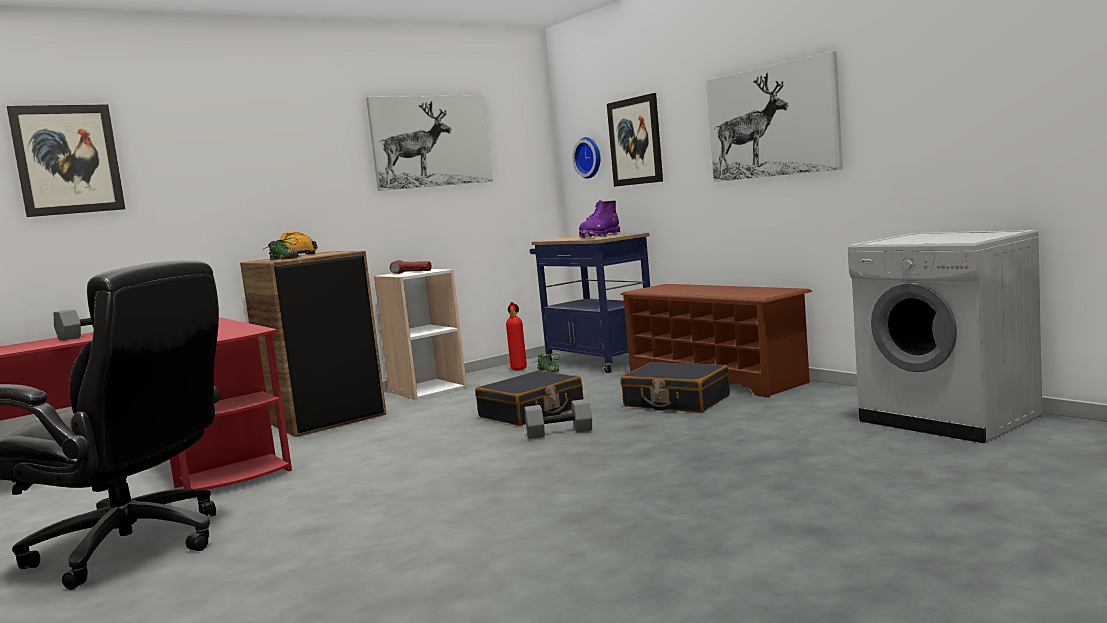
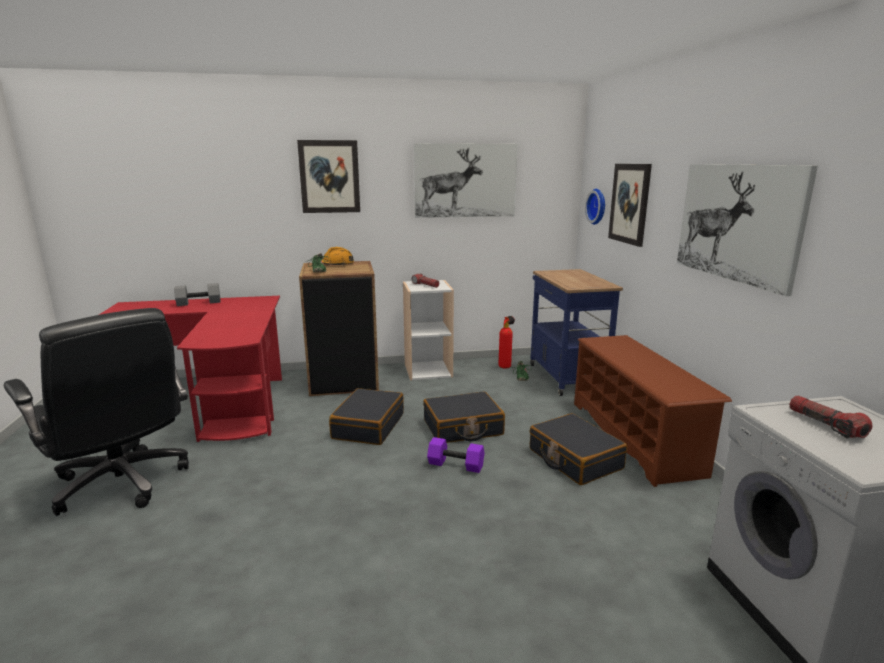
camera: 25 degrees right, 10 degrees up
picture [6,104,125,217] -> picture moved to [297,140,360,213]
grey dumbbell [524,399,592,439] -> purple dumbbell [427,437,484,473]
purple boot [579,200,621,238] -> none
none -> black suitcase [329,388,404,445]
none -> flashlight [789,395,873,439]

